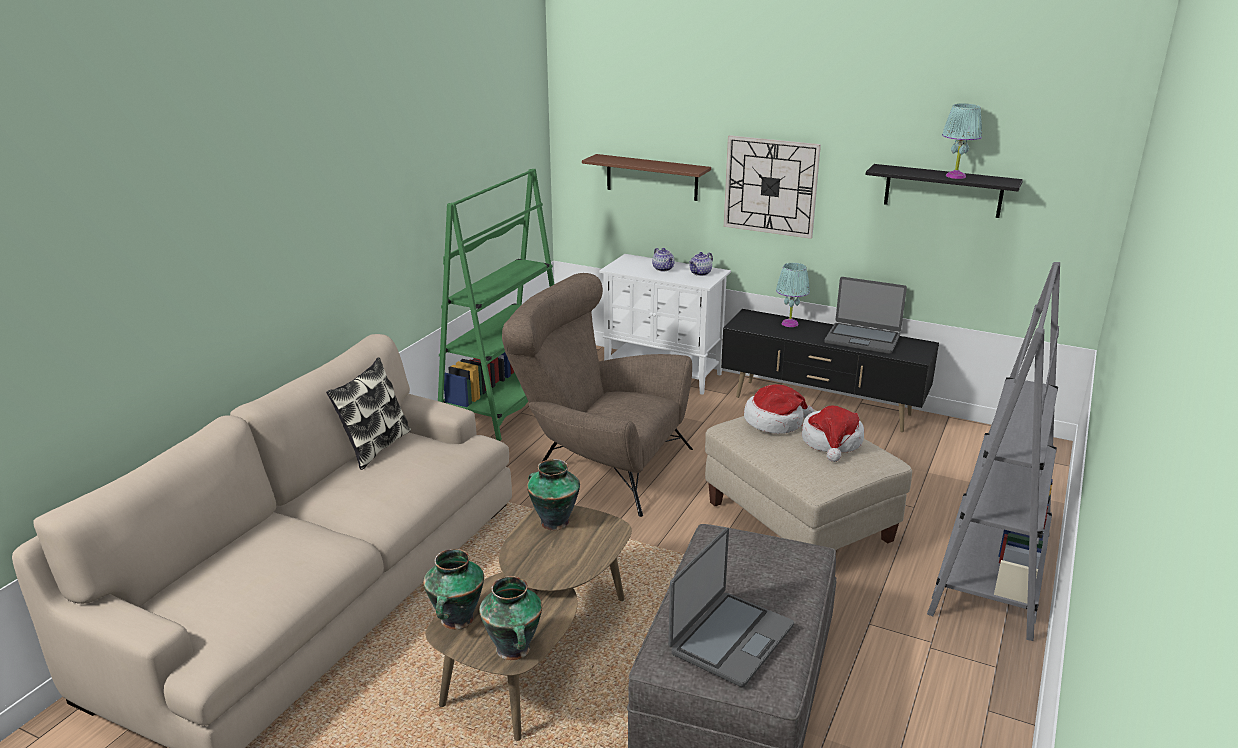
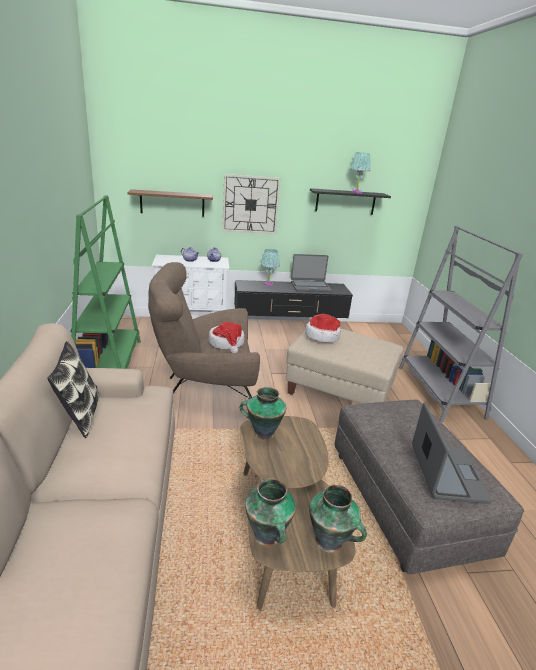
camera: 35 degrees left, 0 degrees up
hat [802,406,864,462] -> hat moved to [209,322,245,353]

